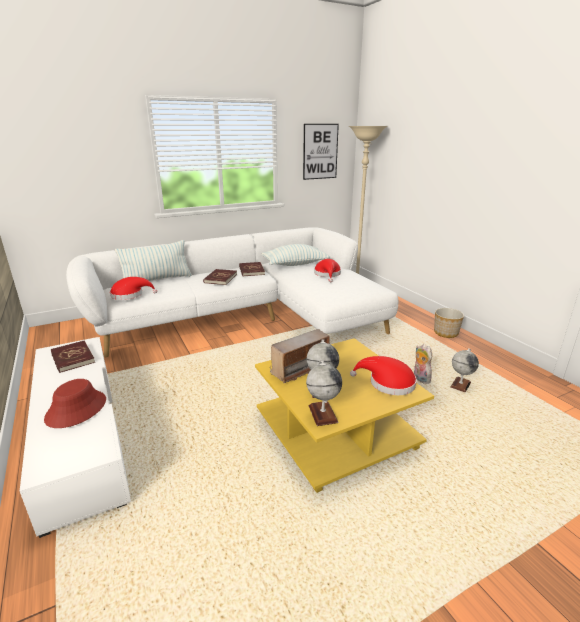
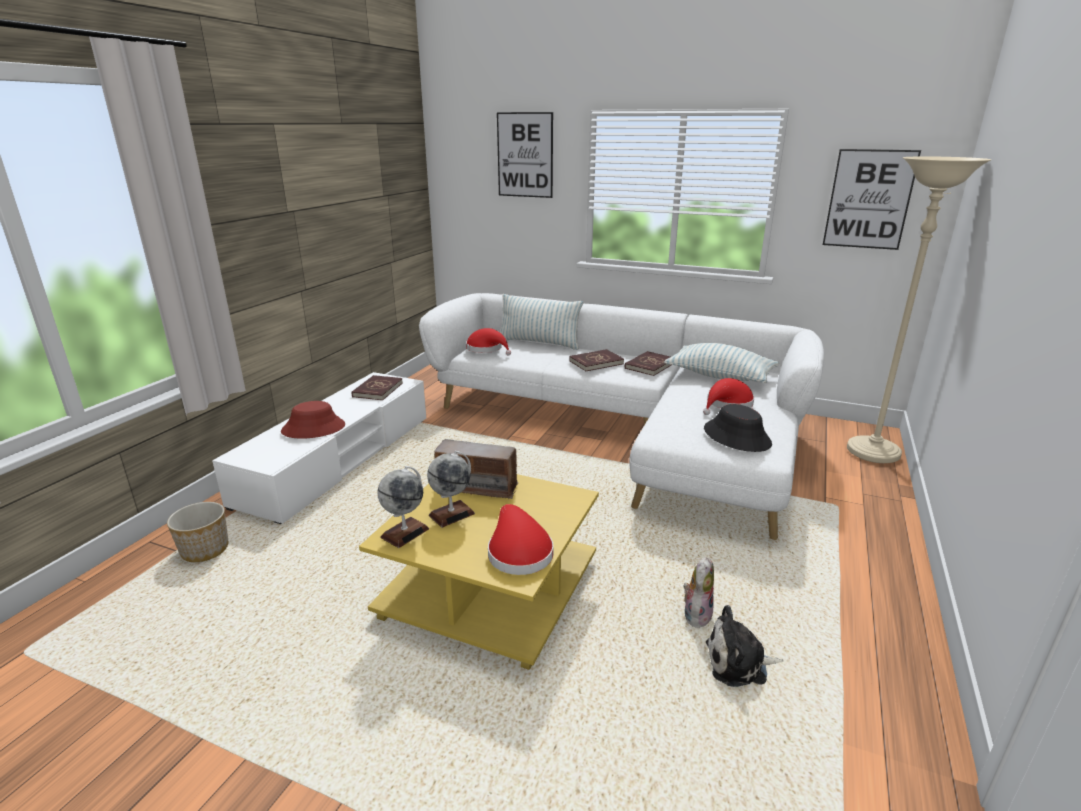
camera: 50 degrees right, 0 degrees up
planter [434,308,464,338] -> planter moved to [167,502,228,562]
globe [451,348,479,392] -> plush toy [706,605,784,687]
none -> picture [497,112,553,198]
none -> black hat [704,404,772,452]

